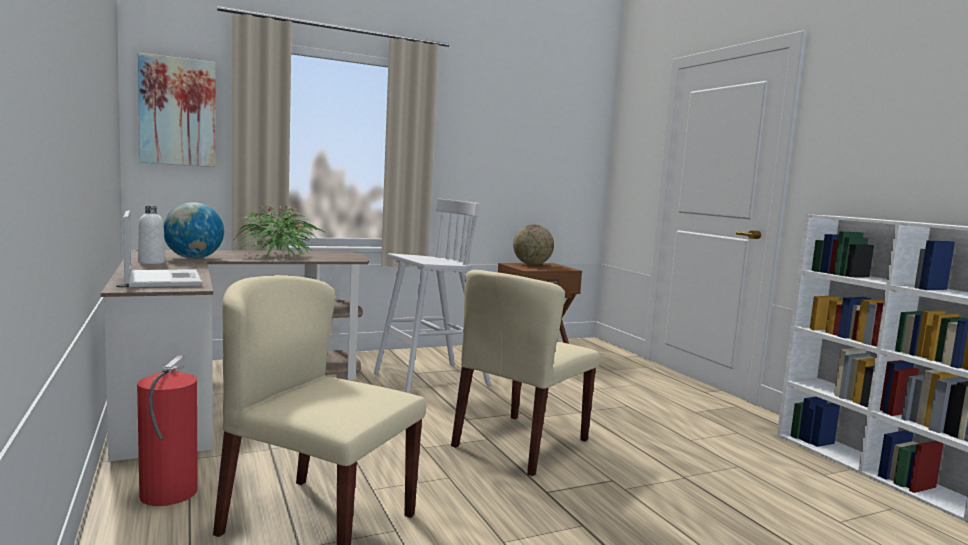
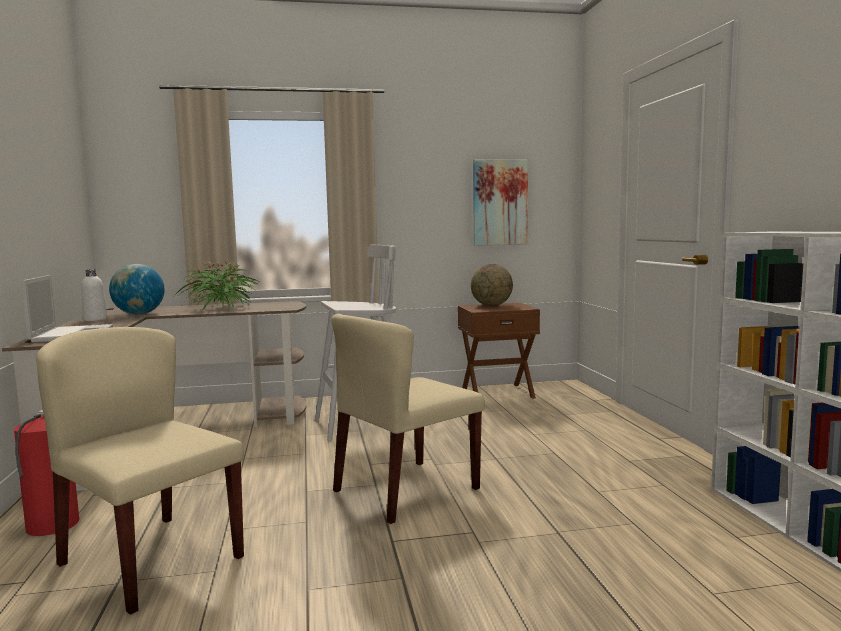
camera: 15 degrees right, 0 degrees up
picture [138,53,215,167] -> picture moved to [473,159,528,246]

